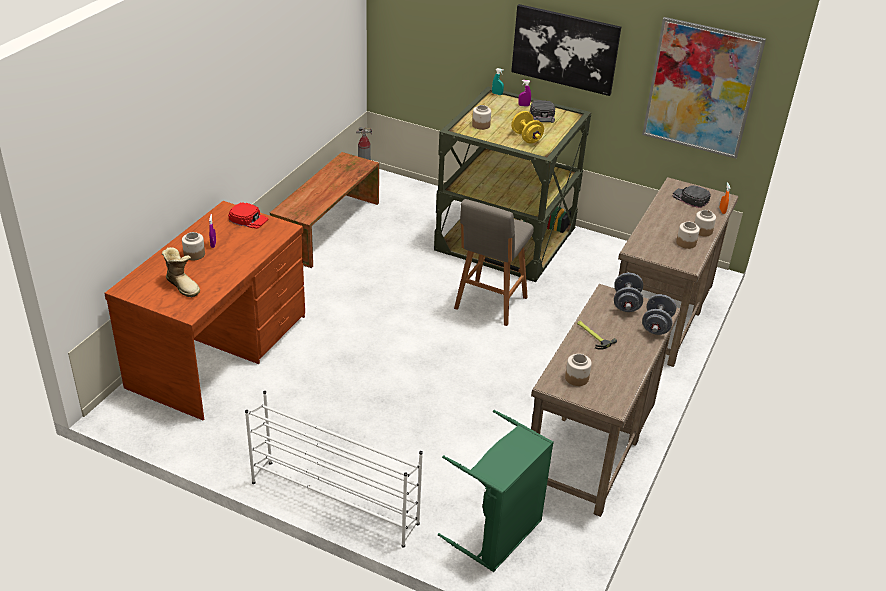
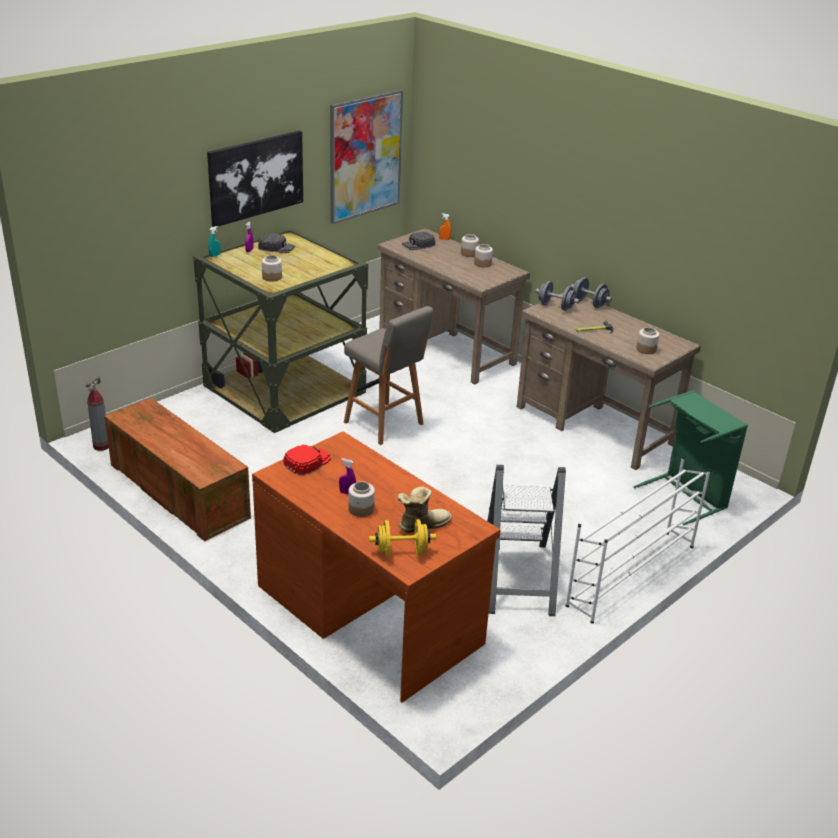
camera: 70 degrees left, 5 degrees down
yellow dumbbell [511,111,544,143] -> yellow dumbbell moved to [369,519,436,557]
none -> grey step ladder [487,465,566,616]

